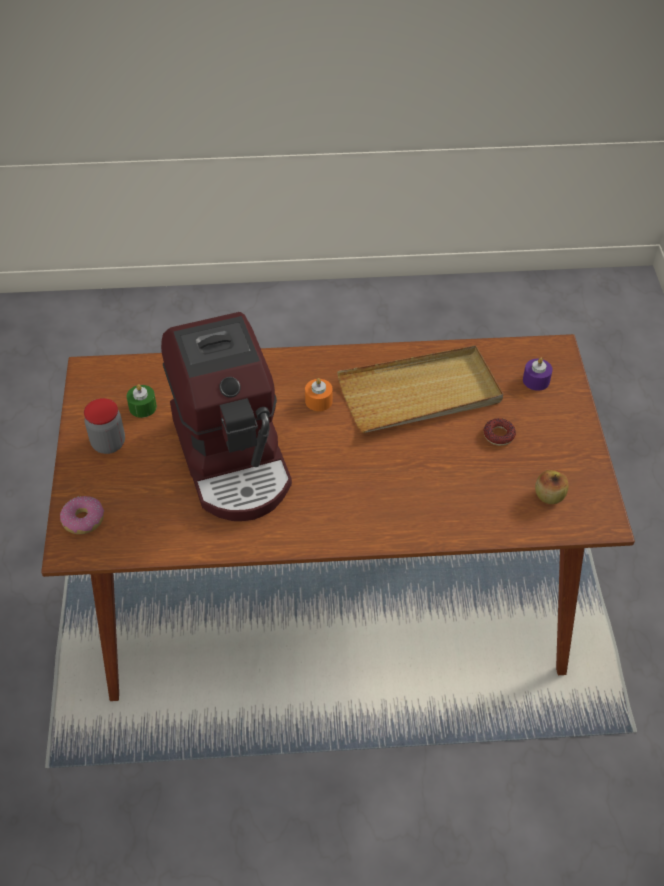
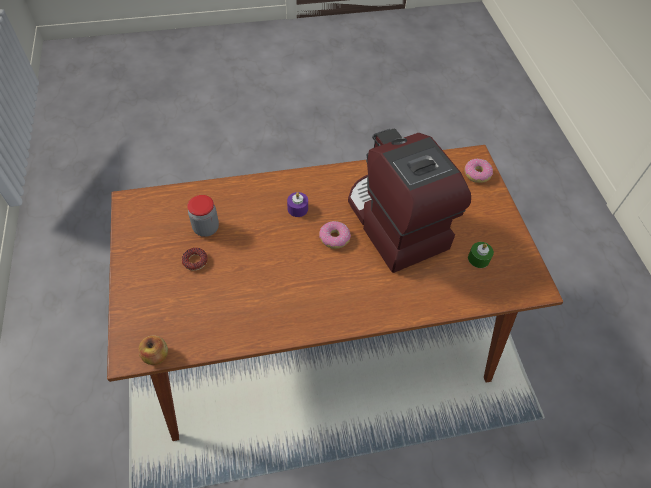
camera: 170 degrees right, 5 degrees up
jar [84,398,125,454] -> jar moved to [187,195,219,237]
orange candle [305,378,333,411] -> none
beige tray [337,345,503,433] -> none
purple candle [523,358,553,391] -> purple candle moved to [287,192,308,217]
apple [535,469,569,504] -> apple moved to [138,335,168,365]
none -> donut [319,221,351,249]

